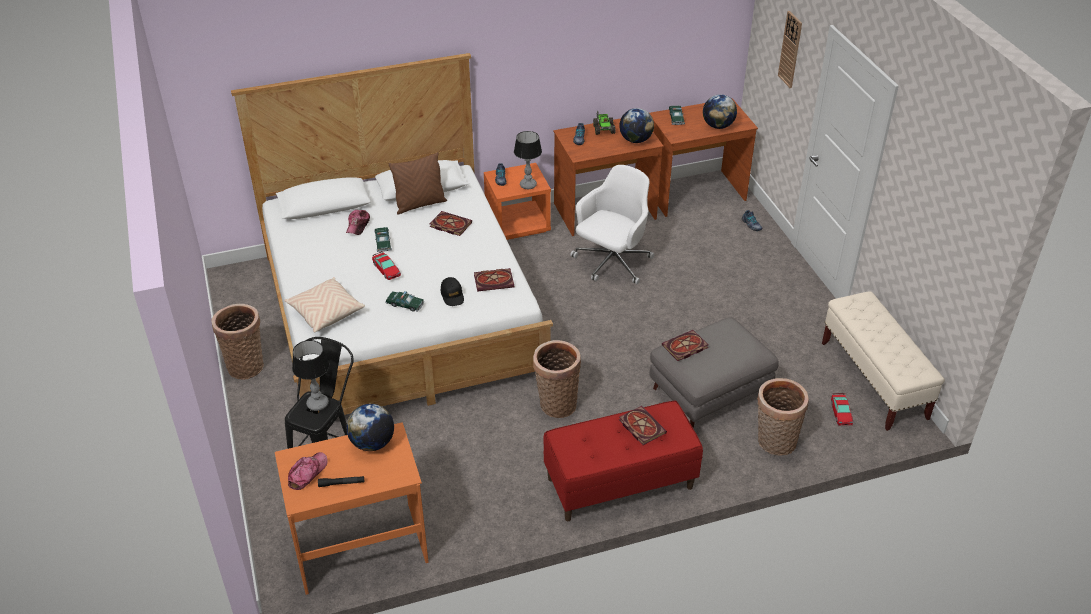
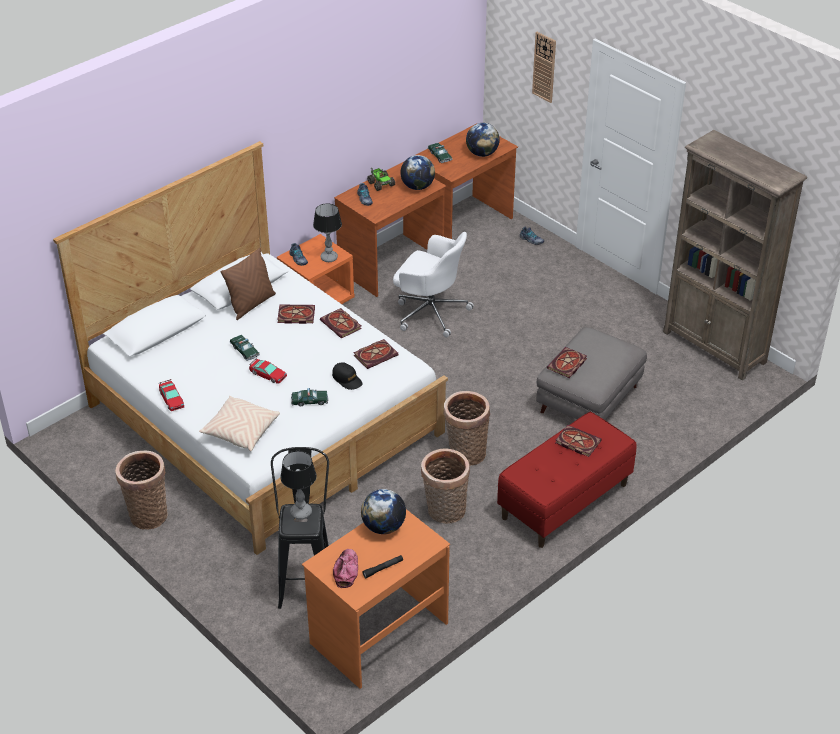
camera: 25 degrees left, 0 degrees up
cap [346,210,370,235] -> none
white office chair [570,165,655,285] -> white office chair turned 105 degrees clockwise [393,232,474,337]
basket [757,378,809,456] -> basket moved to [421,449,470,524]
beige bench [822,291,945,431] -> brown bookcase [663,130,807,381]
toy car [831,393,853,425] -> toy car moved to [159,379,184,411]
none -> book [320,308,362,338]

